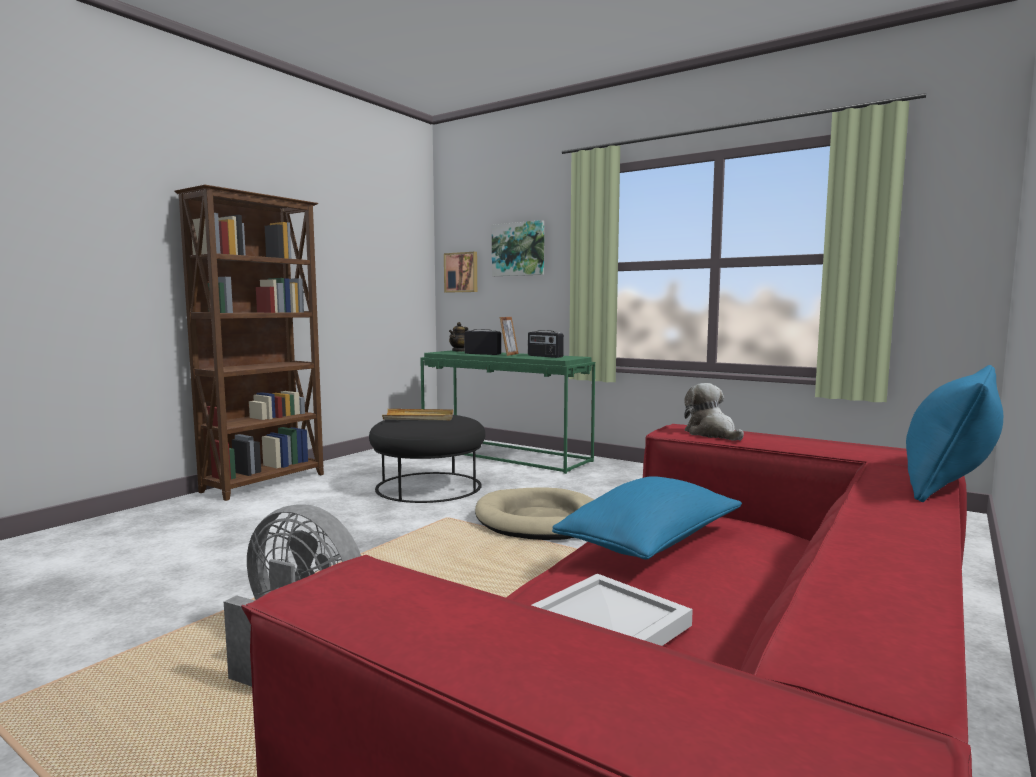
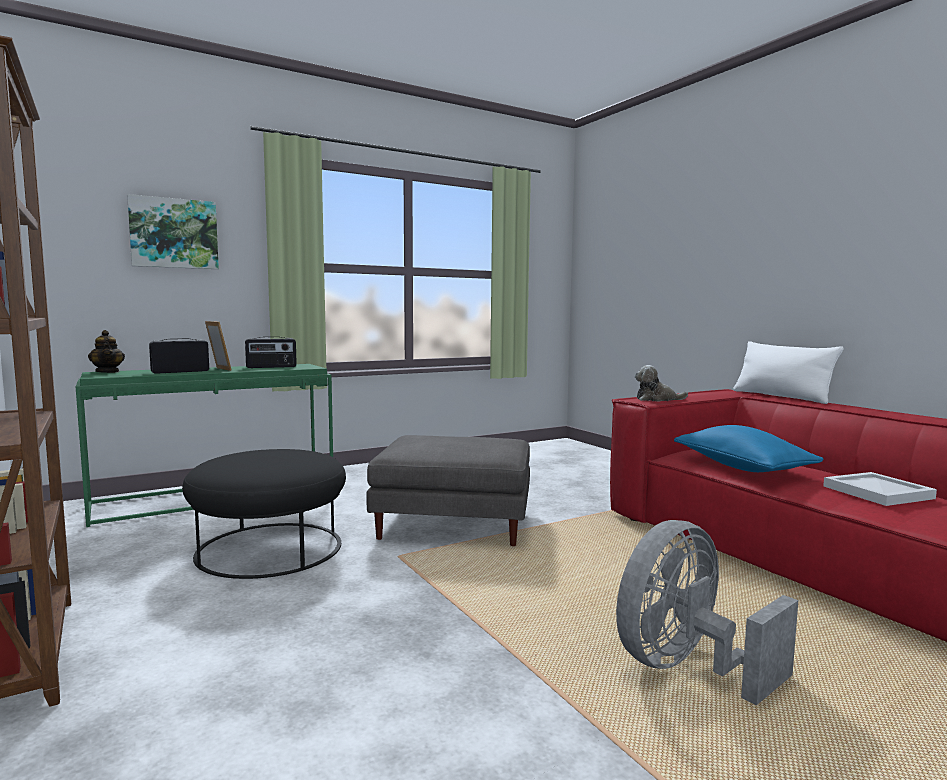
camera: 65 degrees left, 0 degrees up
beige tray [382,409,453,421] -> none
picture [444,252,477,293] -> none
beige dog bed [475,487,594,540] -> grey ottoman [366,435,530,546]
blue pillow [906,365,1003,502] -> white pillow [733,341,844,404]

